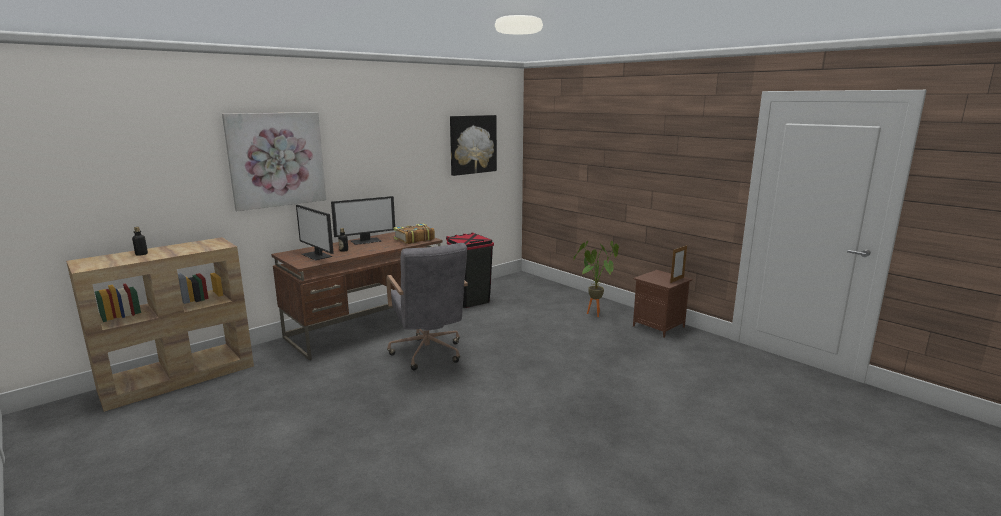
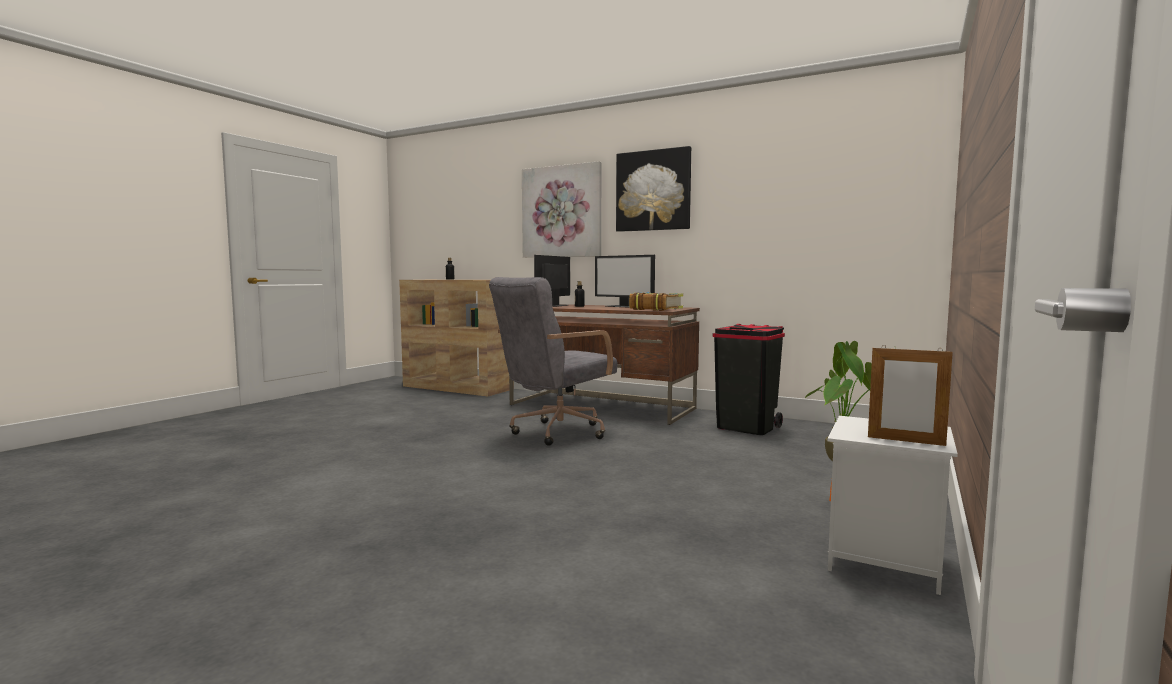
camera: 70 degrees right, 10 degrees down
picture [450,115,497,176] -> picture moved to [616,146,691,232]
brown nightstand [633,270,693,338] -> grey nightstand [828,416,958,595]

